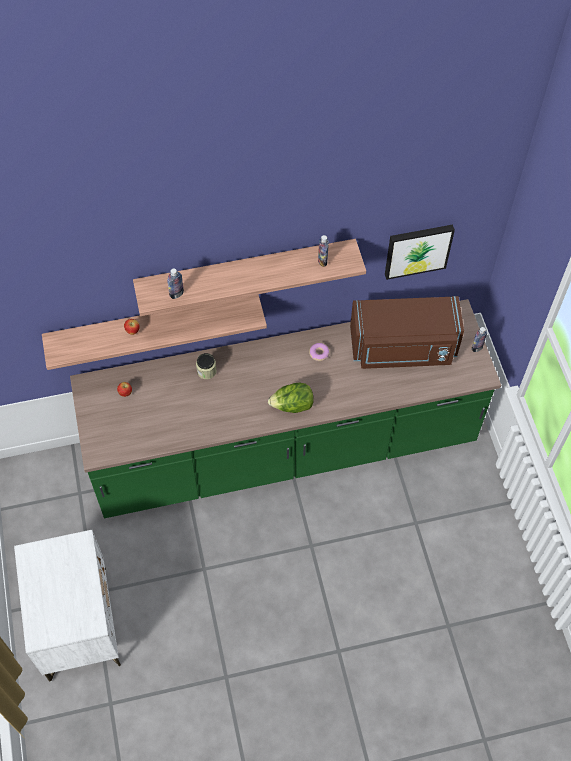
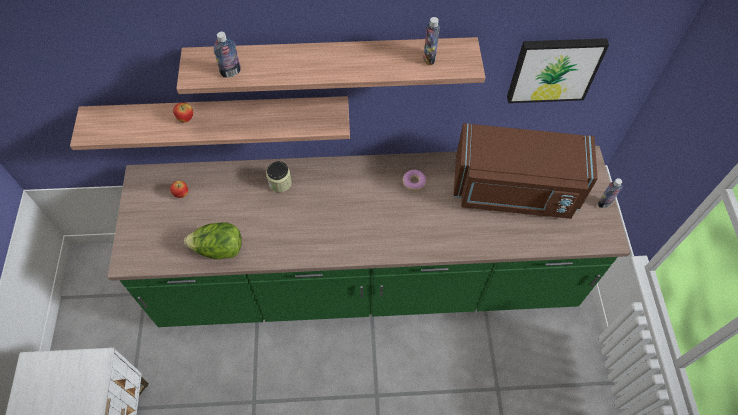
camera: 10 degrees right, 0 degrees up
lettuce [268,383,314,413] -> lettuce moved to [184,222,242,259]

